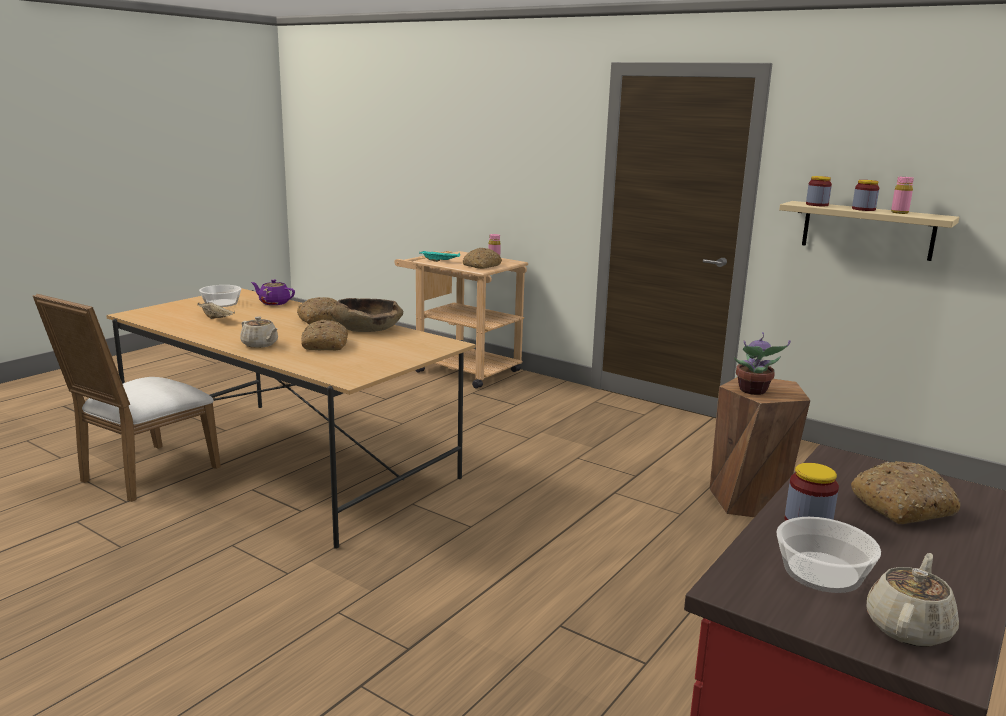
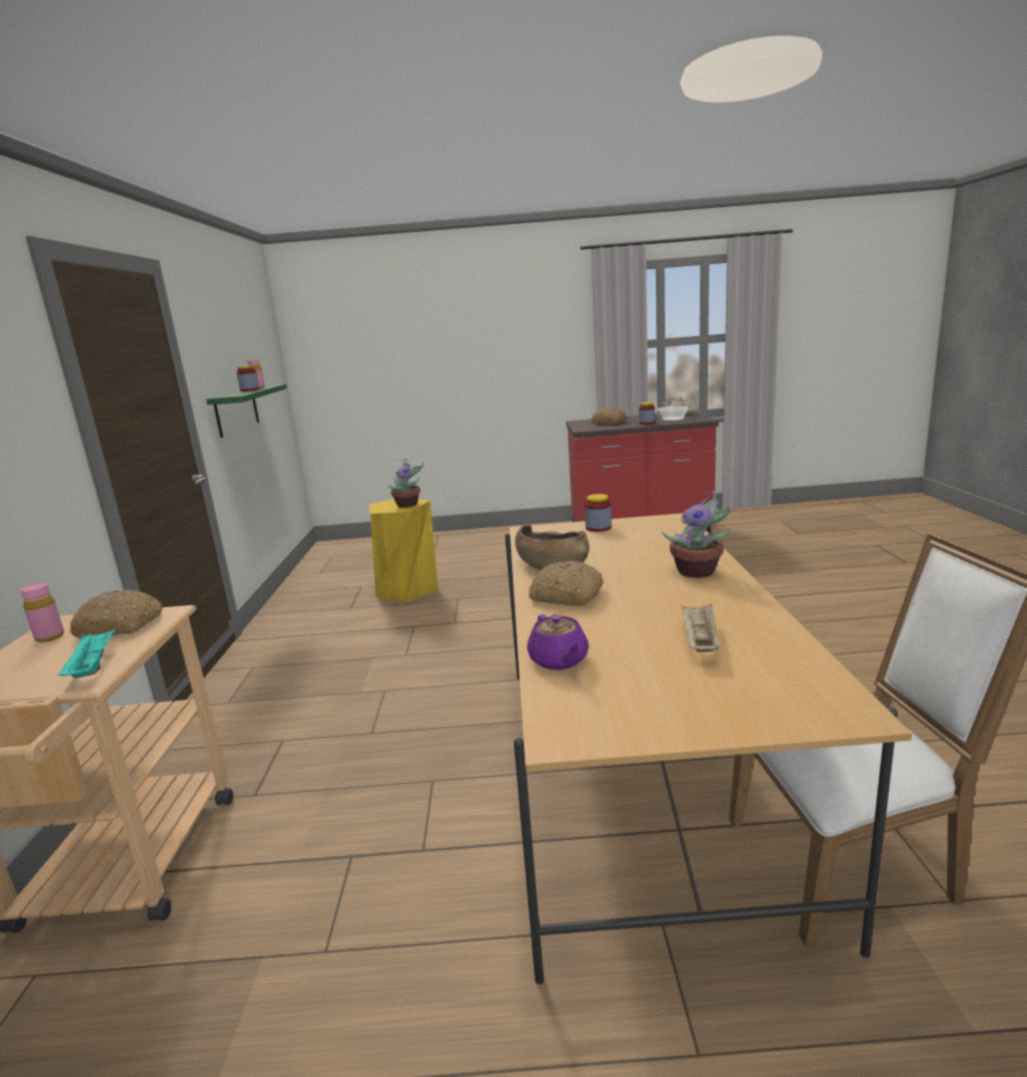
camera: 125 degrees left, 0 degrees up
bowl [199,285,242,307] -> none
beige teapot [240,316,278,348] -> potted plant [662,491,730,578]
bread [301,320,348,351] -> none
brown stool [709,377,810,517] -> yellow stool [369,499,438,603]
beige shelf [779,201,959,261] -> green shelf [206,384,287,438]
jar [806,176,832,206] -> jar moved to [585,494,611,532]

